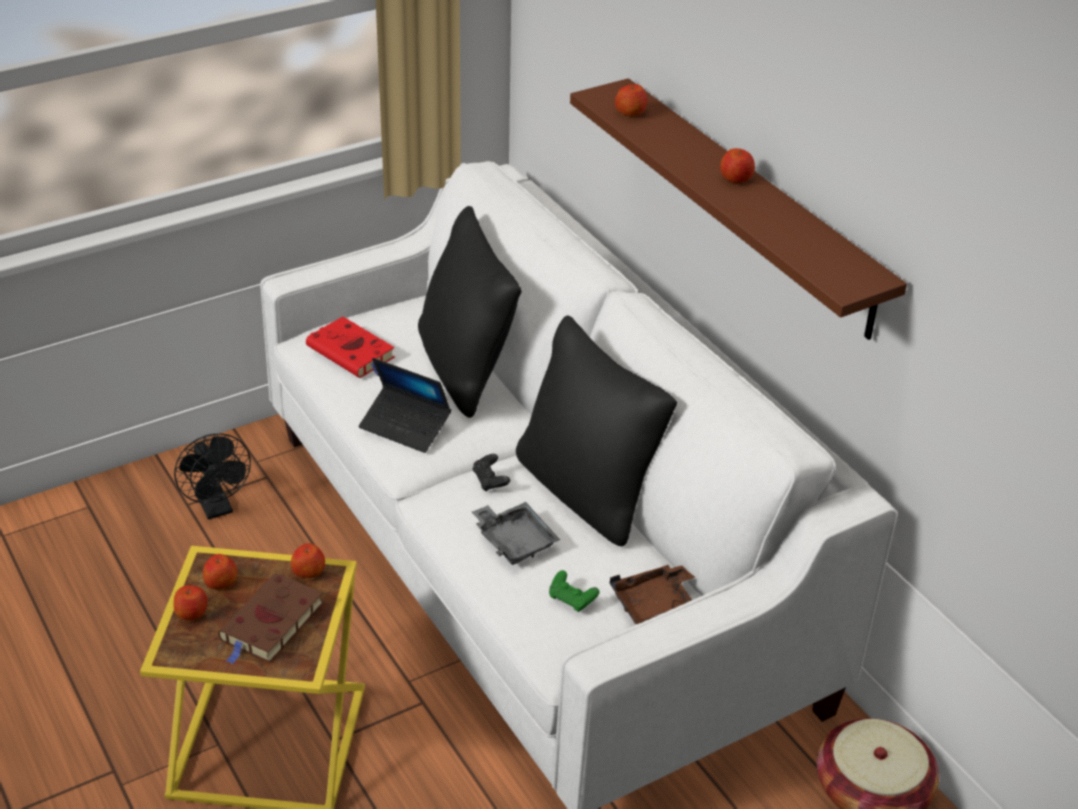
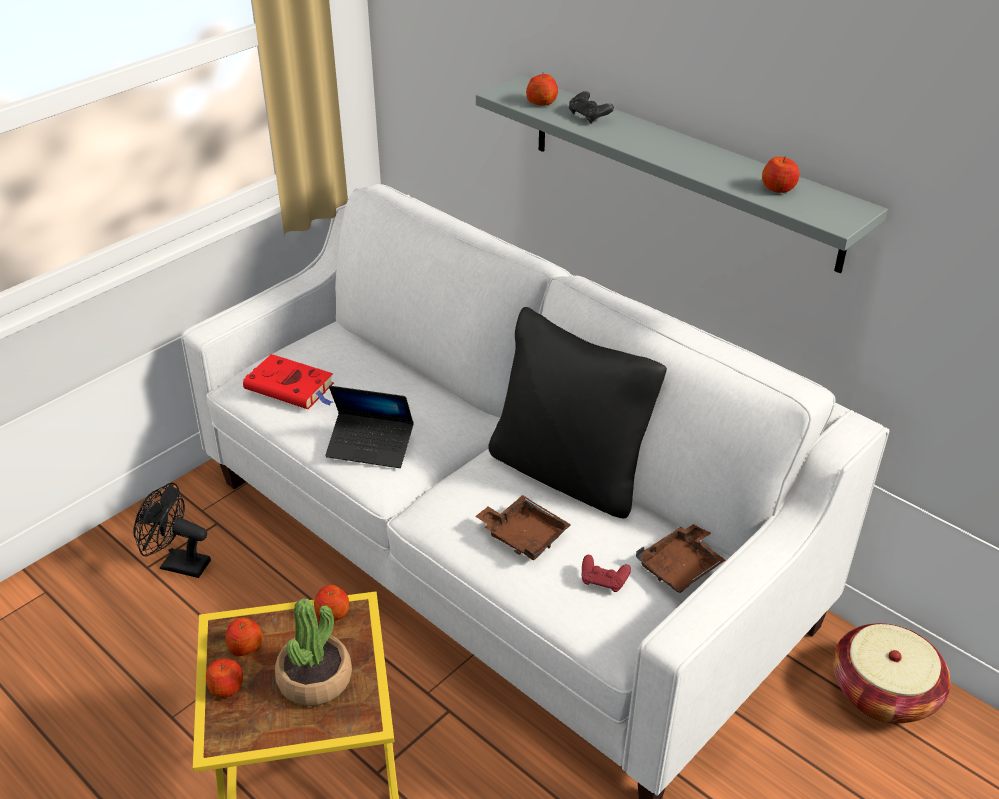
camera: 15 degrees left, 0 degrees up
black fan [174,434,251,520] -> black fan turned 150 degrees clockwise [134,483,211,578]
brown book [218,573,324,664] -> potted plant [275,598,352,706]
black pillow [418,206,522,418] -> none
black game controller [472,454,510,492] -> black game controller moved to [569,91,614,124]
grey tray [472,502,560,565] -> brown tray [475,495,571,560]
green game controller [549,570,599,612] -> red game controller [582,555,631,592]
brown shelf [570,78,907,340] -> grey shelf [476,75,888,273]
apple [720,148,755,183] -> apple moved to [762,156,800,193]

